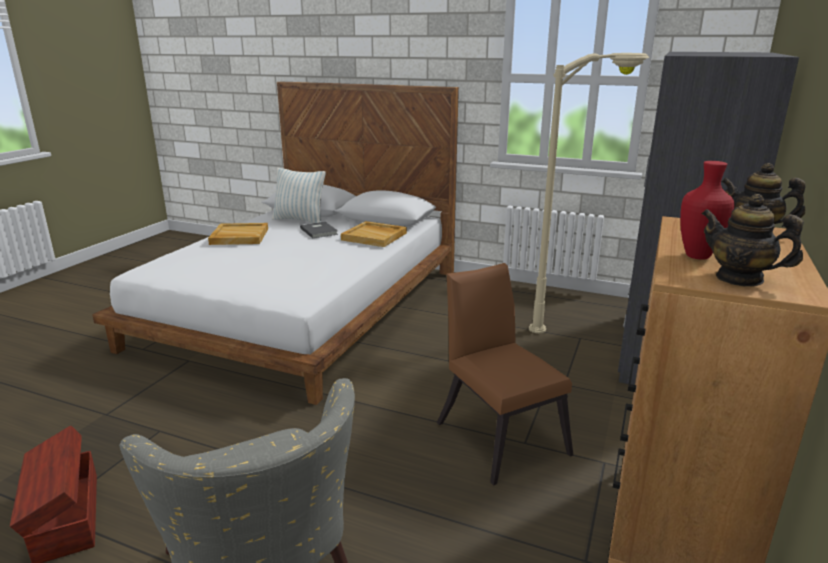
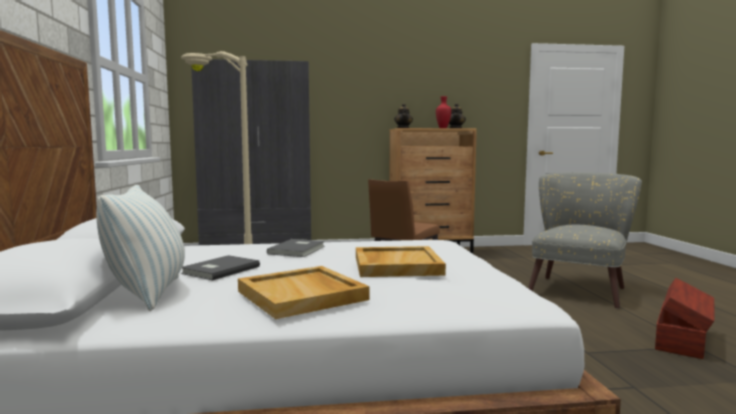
camera: 120 degrees left, 15 degrees down
beige tray [341,221,407,247] -> beige tray moved to [356,246,446,277]
none -> grey book [267,239,325,257]

